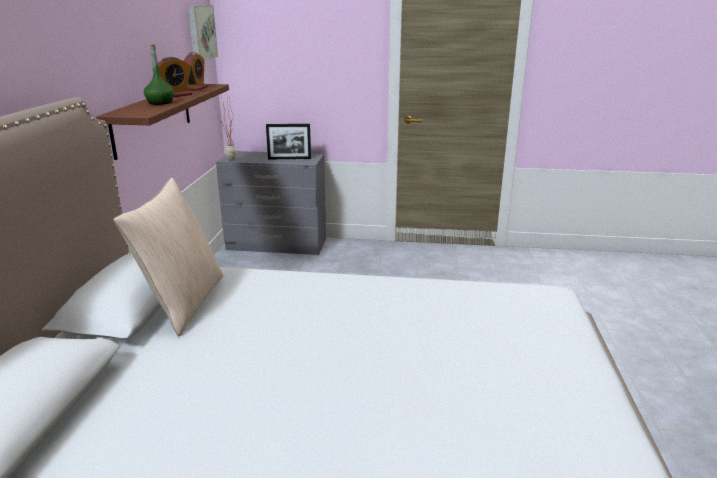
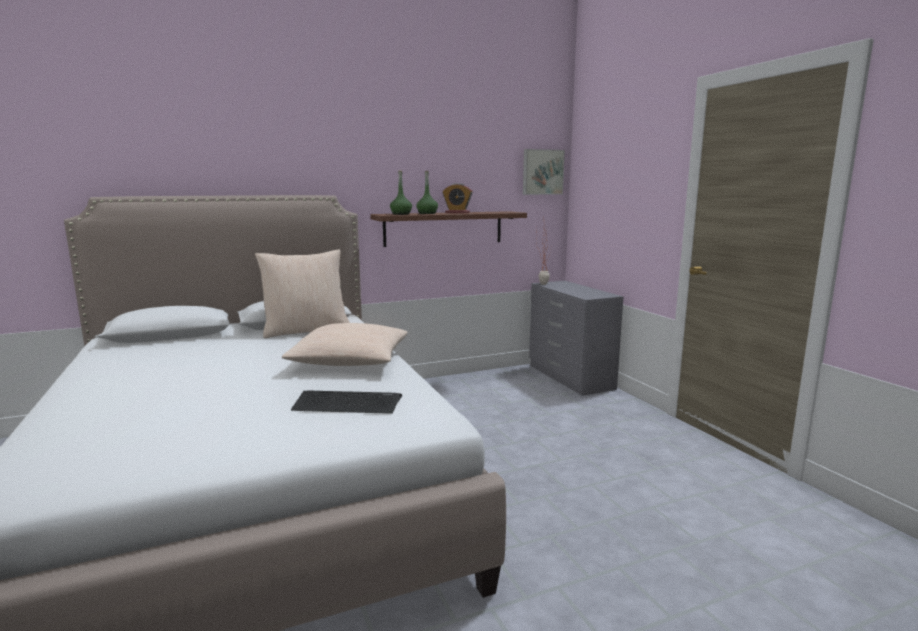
camera: 60 degrees right, 10 degrees down
alarm clock [184,52,208,90] -> none
picture frame [266,124,311,159] -> none
none -> beige pillow [282,323,408,366]
none -> keyboard [291,390,402,414]
none -> green bottle [390,171,412,215]

